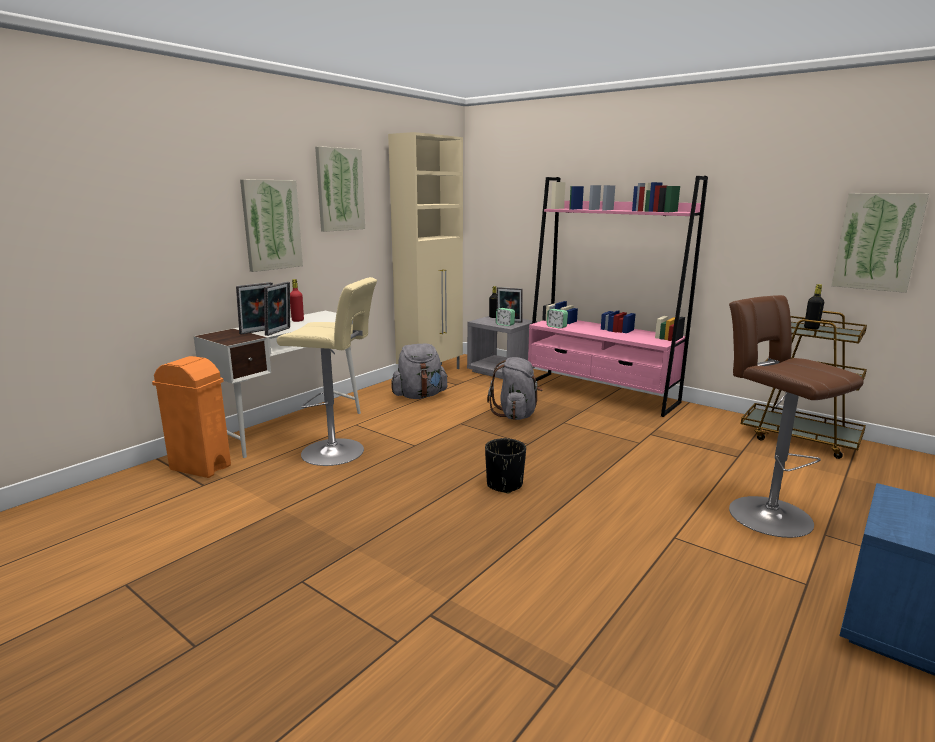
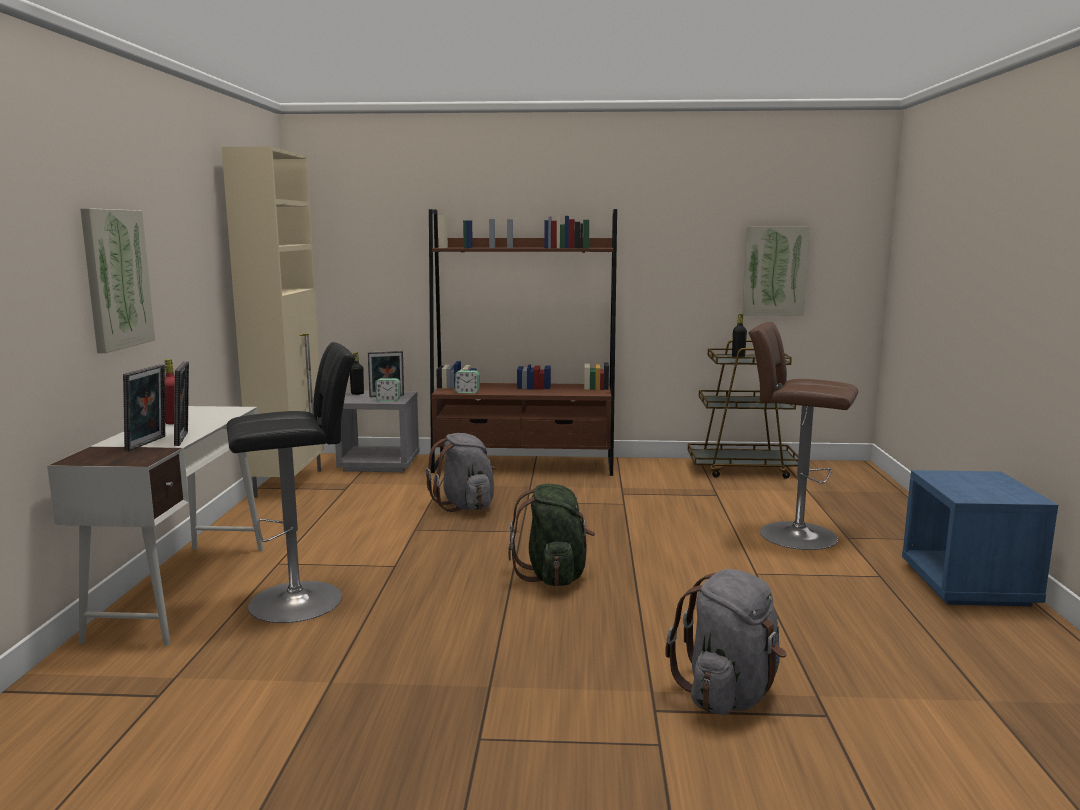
camera: 35 degrees left, 5 degrees down
orange trash can [152,356,231,478] -> none
beige stool [277,277,377,466] -> black stool [227,342,355,623]
picture [315,146,365,232] -> none
grey backpack [391,344,448,399] -> grey backpack moved to [665,569,787,715]
black planter [485,438,526,493] -> green backpack [508,484,595,586]
pink bookcase [528,176,708,417] -> brown bookcase [429,209,617,476]

